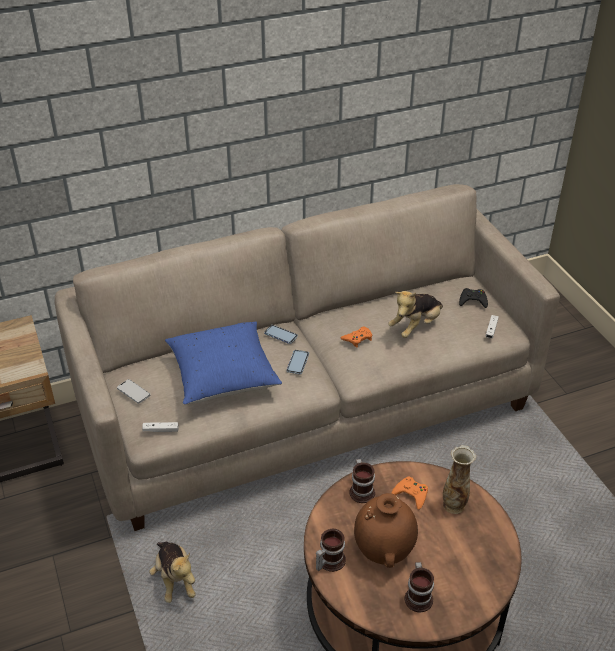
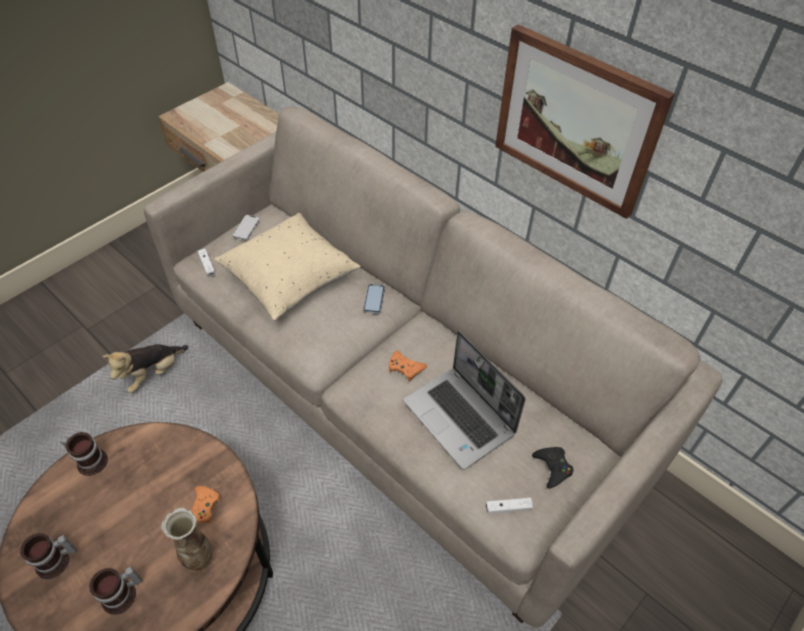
camera: 65 degrees right, 10 degrees up
blue pillow [165,321,282,405] -> beige pillow [215,213,361,321]
phone [287,350,309,374] -> none
mug [350,459,375,503] -> mug moved to [89,566,142,615]
brown vase [354,493,418,568] -> none
plush toy [388,291,443,338] -> laptop [403,331,526,470]
none -> picture [495,24,675,219]

